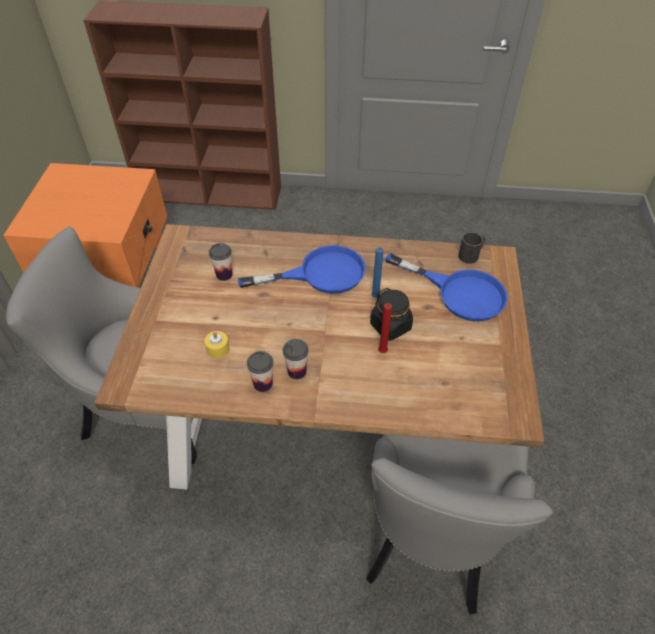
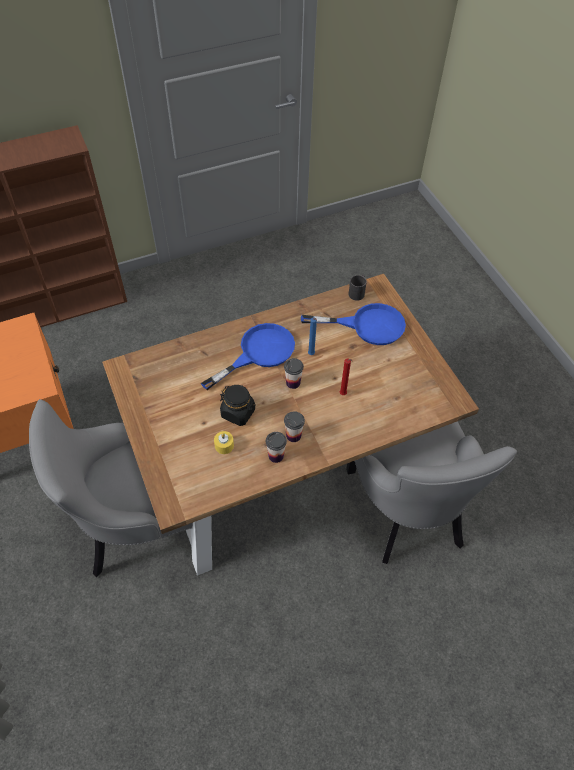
camera: 30 degrees left, 5 degrees up
cup [209,243,233,281] -> cup moved to [284,358,304,389]
black jar [370,288,413,341] -> black jar moved to [220,385,255,426]

